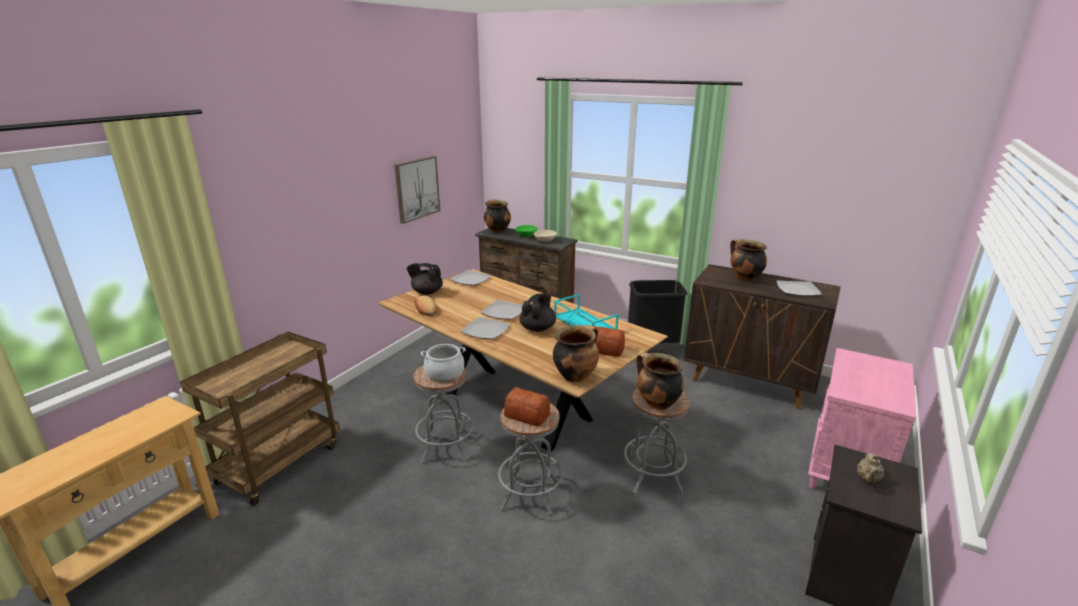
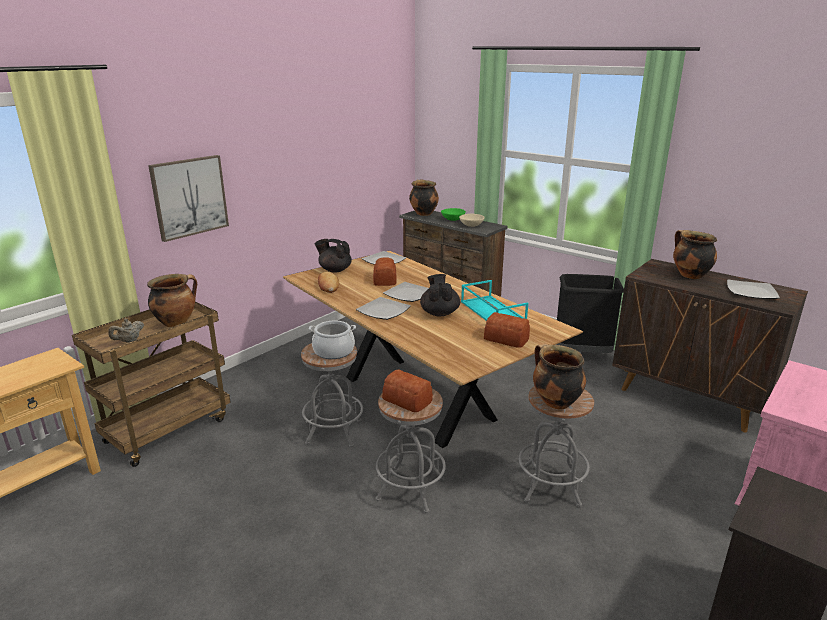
camera: 10 degrees right, 0 degrees up
picture [395,156,440,224] -> picture moved to [148,155,229,242]
black teapot [519,293,556,332] -> black teapot turned 45 degrees counterclockwise [420,274,460,316]
cooking pot [553,325,599,383] -> cooking pot moved to [147,274,197,327]
beige teapot [857,453,884,484] -> beige teapot moved to [108,319,144,343]
none -> bread [373,257,397,286]

